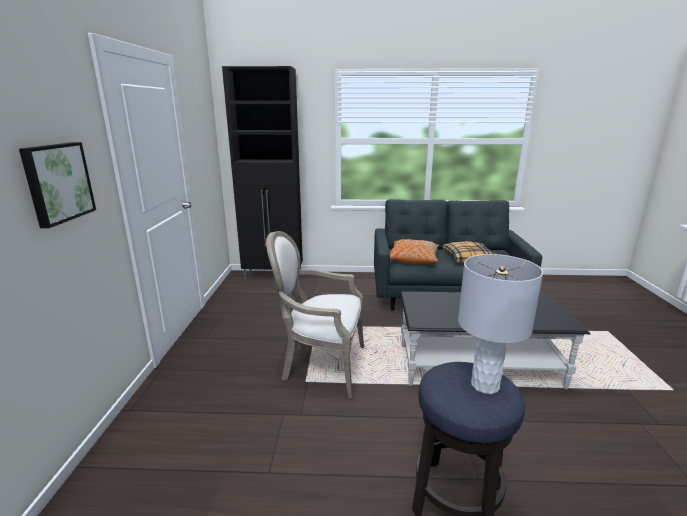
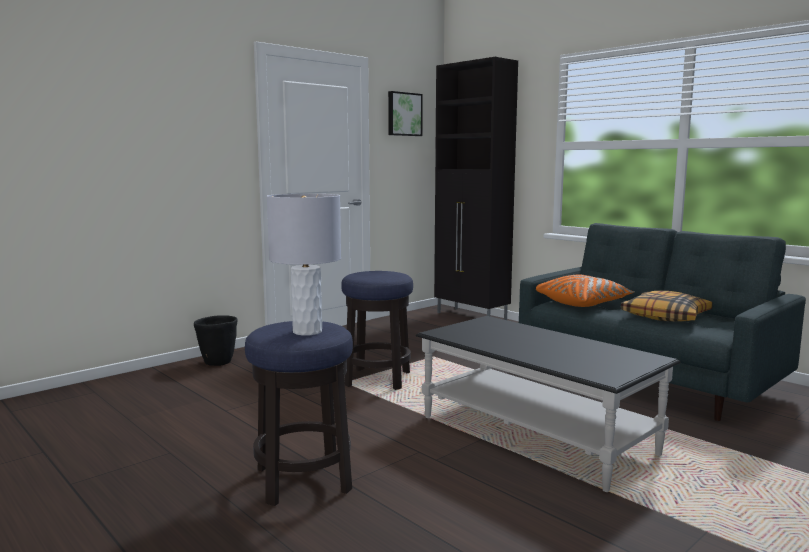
camera: 45 degrees right, 10 degrees down
picture [19,142,96,228] -> picture moved to [388,91,423,136]
armchair [266,231,364,398] -> stool [341,271,413,390]
none -> black planter [194,315,238,366]

